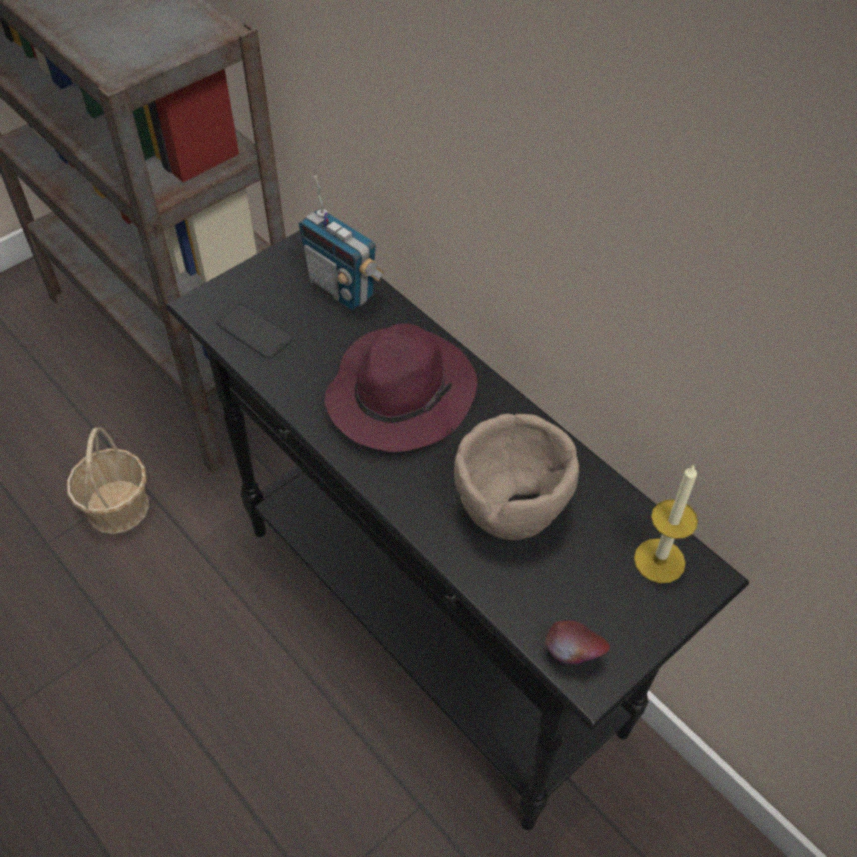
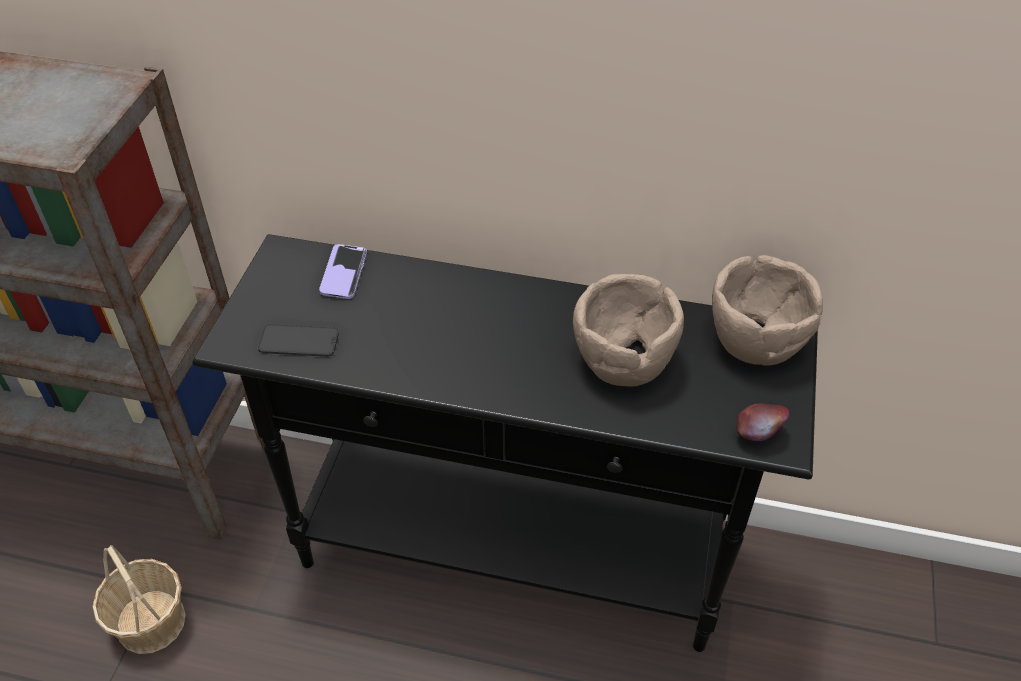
camera: 35 degrees left, 5 degrees down
radio [299,176,385,311] -> phone [319,244,367,299]
purple hat [324,323,477,452] -> none
candle [634,465,698,583] -> brown bowl [712,255,823,366]

